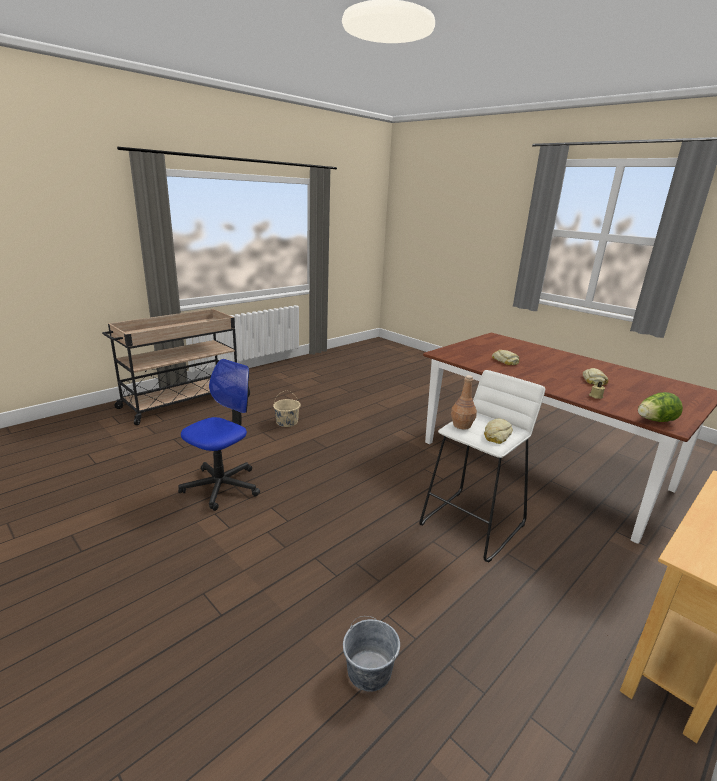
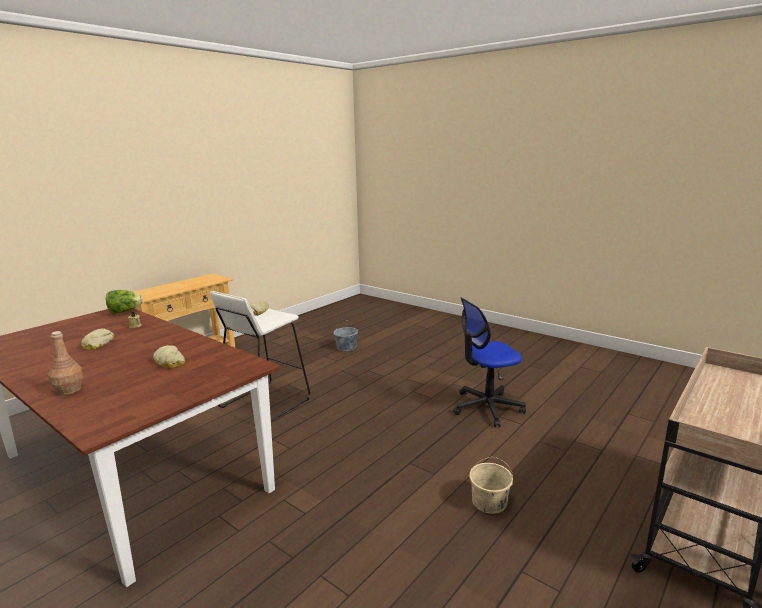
camera: 175 degrees right, 5 degrees down
office chair [178,359,260,511] -> office chair turned 45 degrees clockwise [453,297,526,427]
brown bottle [451,375,477,430] -> brown bottle moved to [48,331,83,395]

